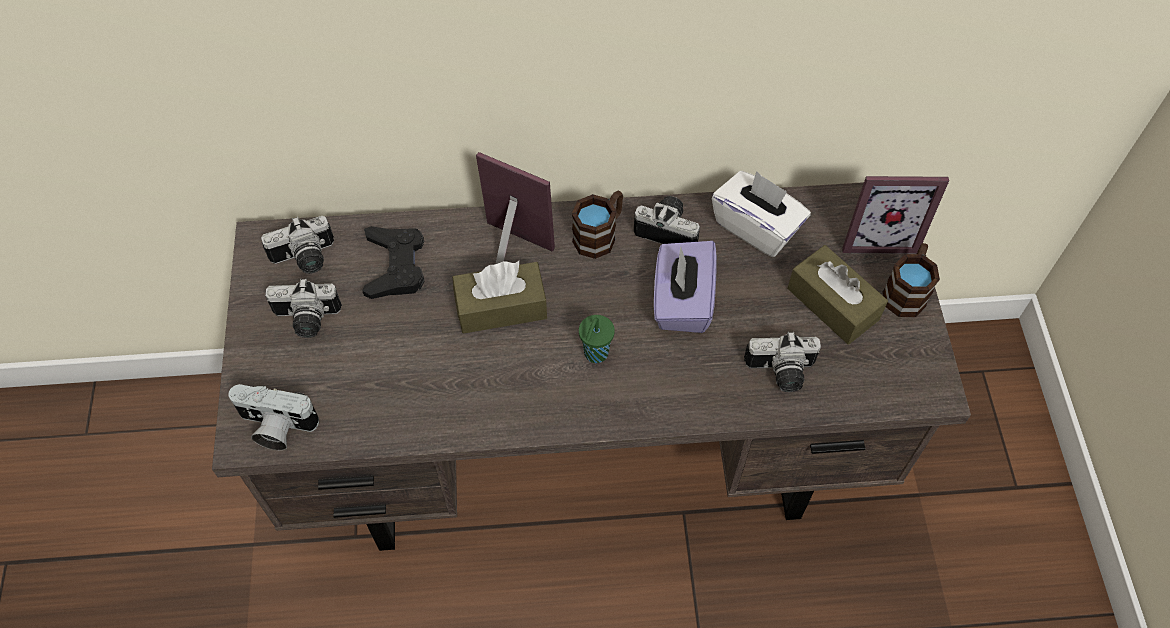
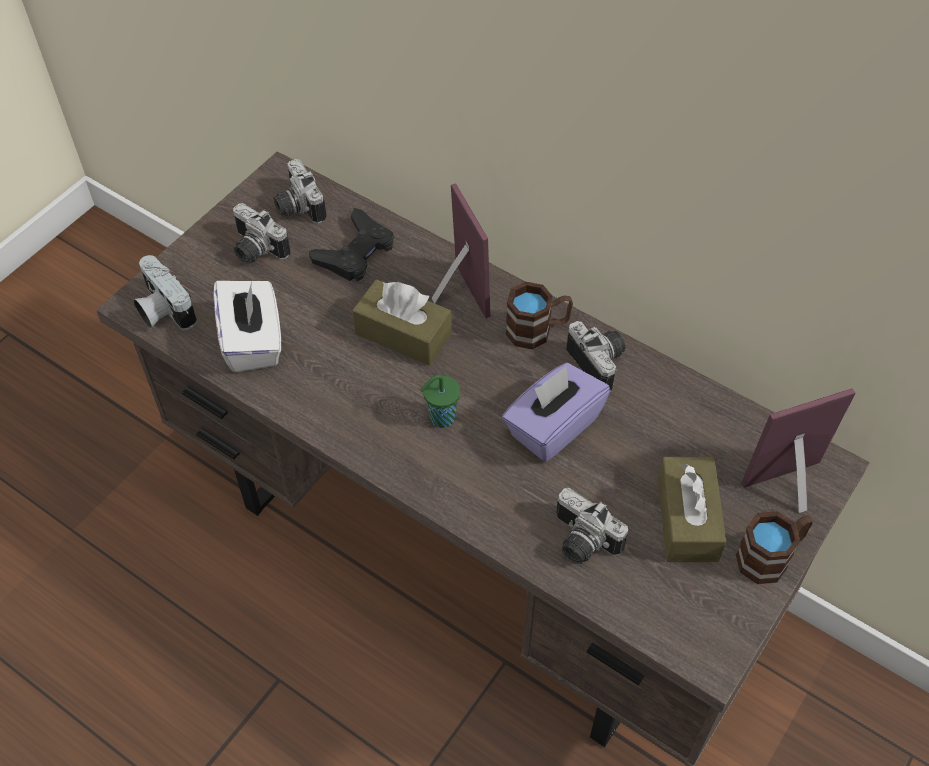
camera: 40 degrees right, 5 degrees down
camera [261,216,334,274] -> camera turned 45 degrees clockwise [273,159,326,224]
white tissue box [712,171,811,257] -> white tissue box moved to [214,281,281,372]
picture frame [842,176,949,254] -> picture frame turned 120 degrees clockwise [741,388,855,513]

